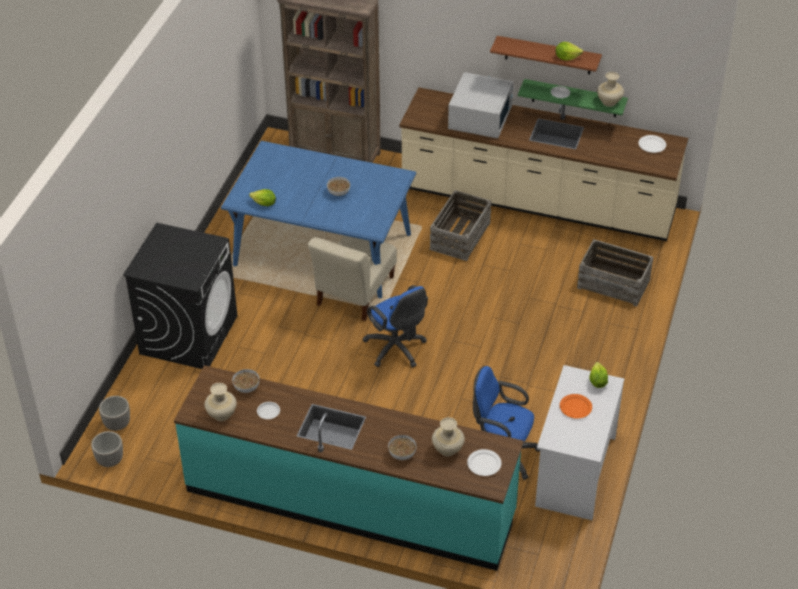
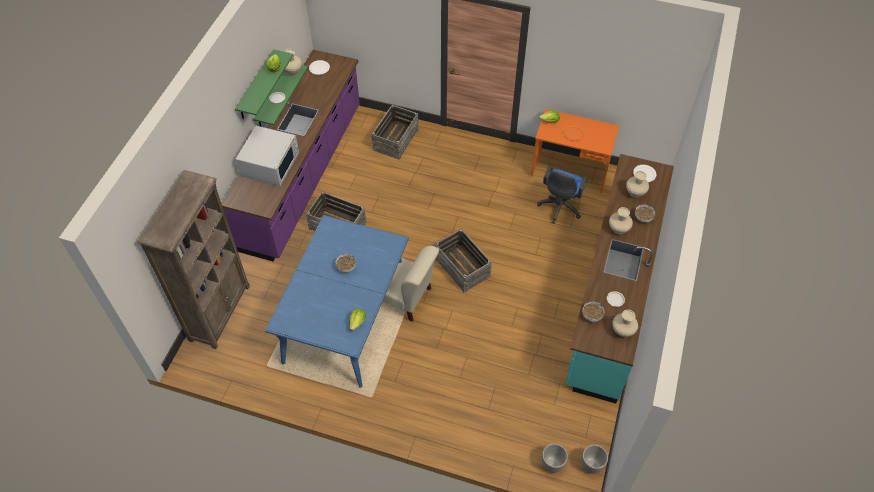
camera: 90 degrees left, 10 degrees up
black washing machine [123,223,237,369] -> none
blue office chair [363,285,428,368] -> crate [435,228,492,293]
beige counter [400,87,688,241] -> purple counter [221,50,360,262]
white microwave [448,72,514,138] -> white microwave turned 90 degrees clockwise [236,126,299,186]
brown shelf [490,36,602,74] -> green shelf [235,49,293,119]
white desk [535,365,624,520] -> orange desk [531,109,619,193]
none -> beige vase [609,207,633,234]

